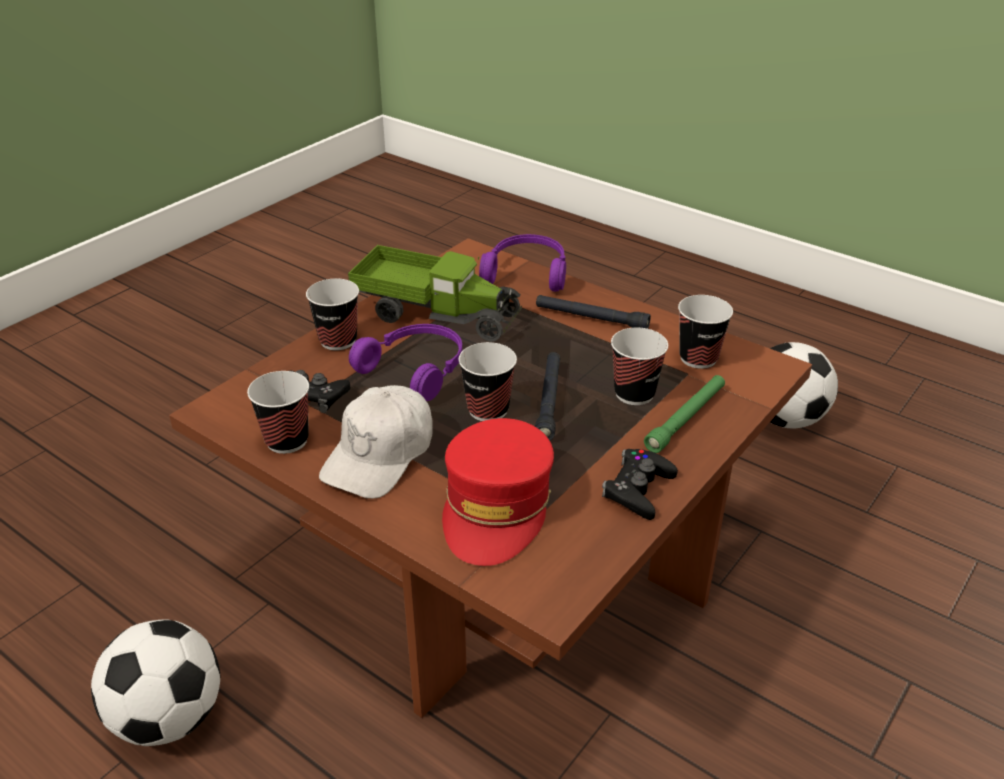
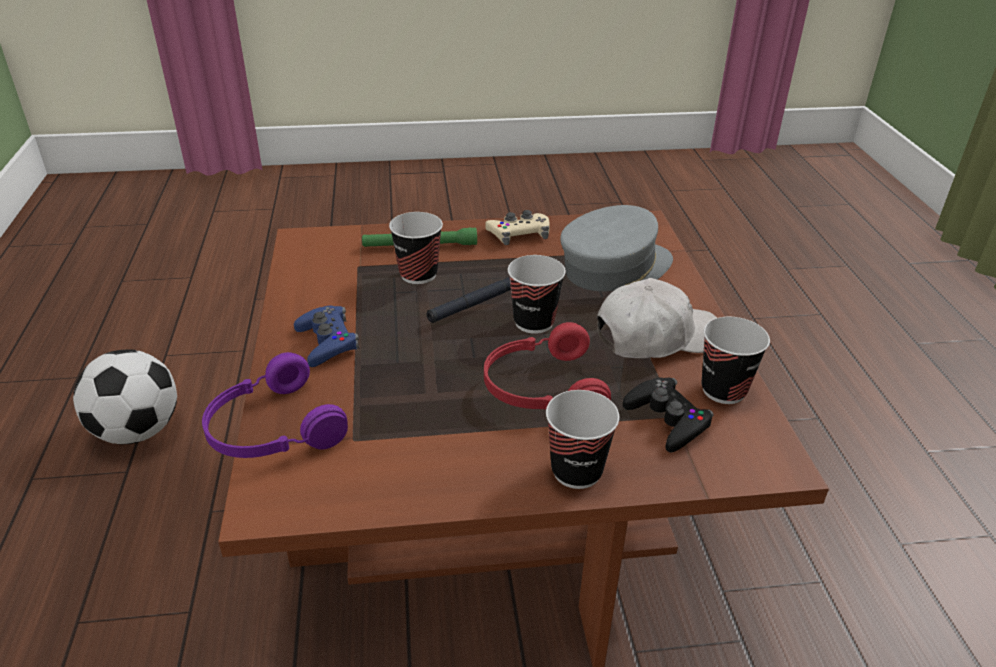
camera: 135 degrees left, 0 degrees up
football [91,620,220,746] -> none
toy truck [348,245,522,342] -> none
purple headphones [349,324,462,401] -> red headphones [484,322,611,410]
red cap [442,418,554,566] -> grey cap [560,205,673,291]
black flashlight [536,295,651,329] -> blue game controller [294,306,359,367]
black game controller [602,449,678,520] -> beige game controller [485,210,549,245]
cup [678,295,733,369] -> none

